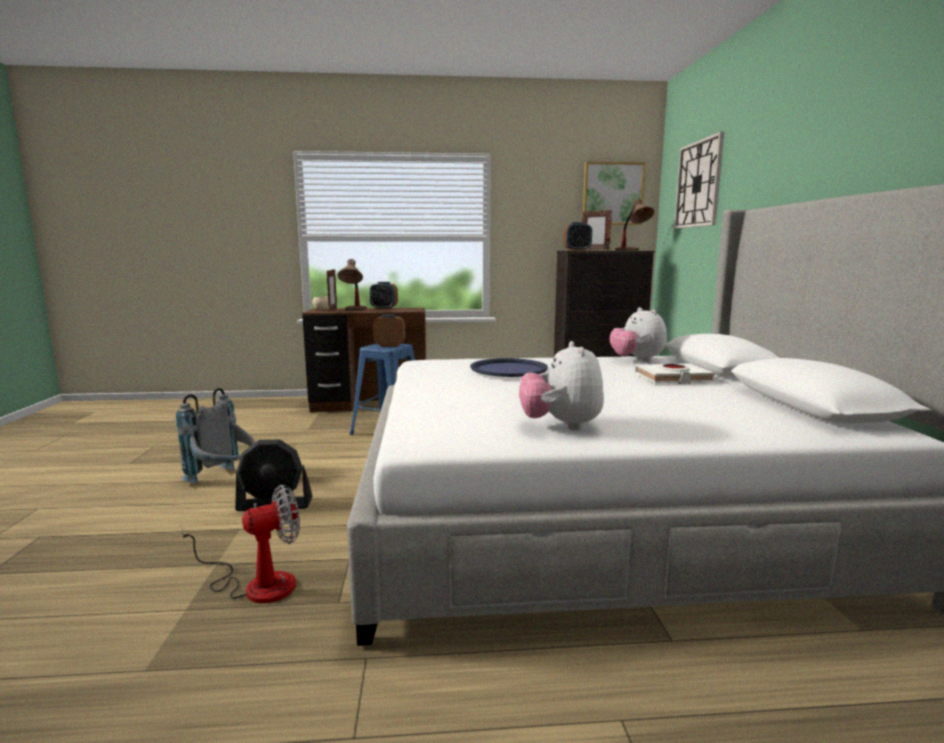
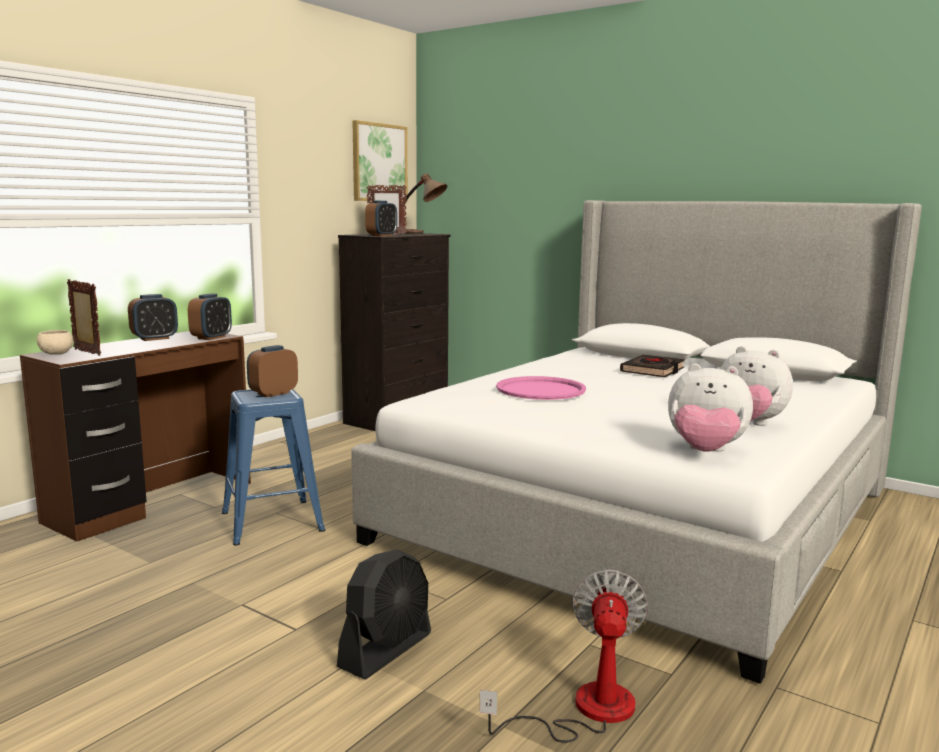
camera: 50 degrees left, 0 degrees up
grey backpack [176,388,255,483] -> none
table lamp [338,259,367,310] -> none
blue tray [470,358,548,377] -> pink tray [496,376,586,400]
plush toy [610,307,667,362] -> plush toy moved to [668,363,753,452]
white book [635,363,715,384] -> black book [620,355,685,378]
wall clock [674,132,724,229] -> none
none -> alarm clock [188,293,232,340]

